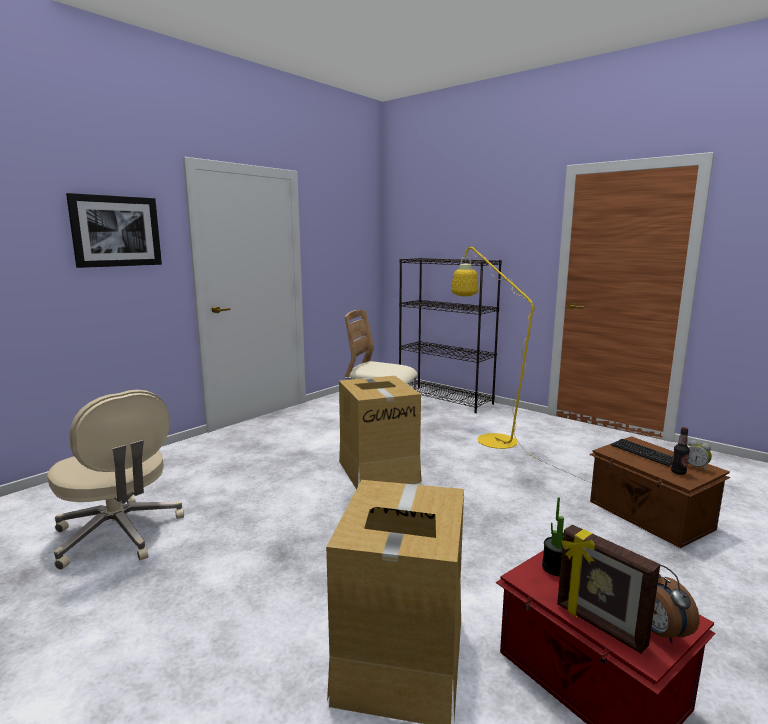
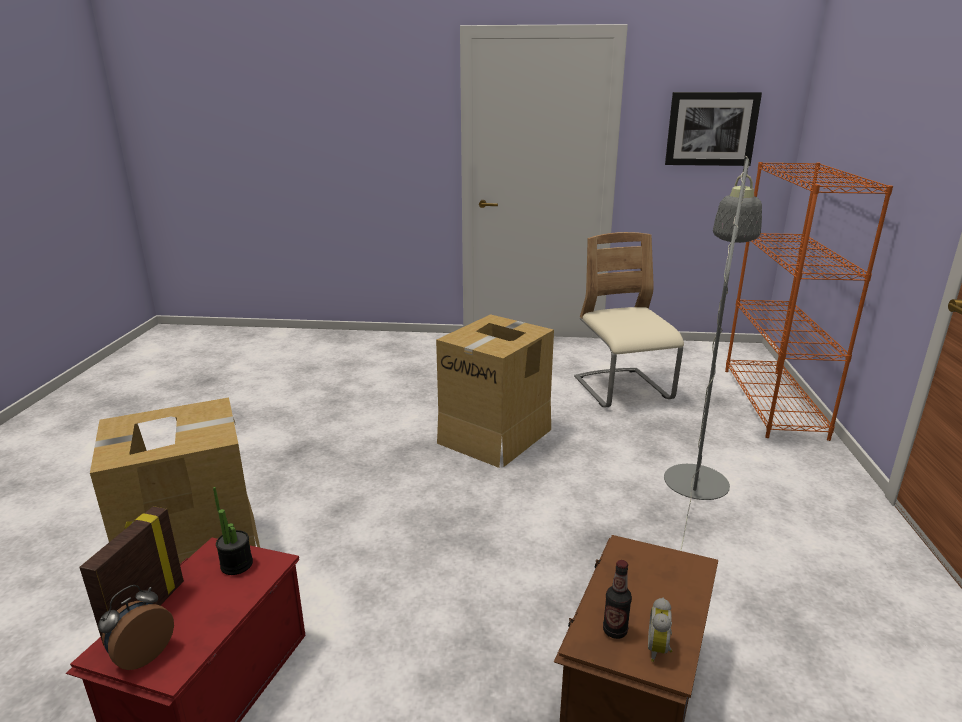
camera: 55 degrees right, 10 degrees up
beige office chair [48,390,184,570] -> none
picture [66,193,162,268] -> picture moved to [665,92,762,166]
black bookcase [399,258,502,413] -> orange bookcase [725,162,893,441]
yellow floor lamp [451,245,591,483] -> grey floor lamp [664,156,762,551]
keyboard [611,439,673,466] -> none

